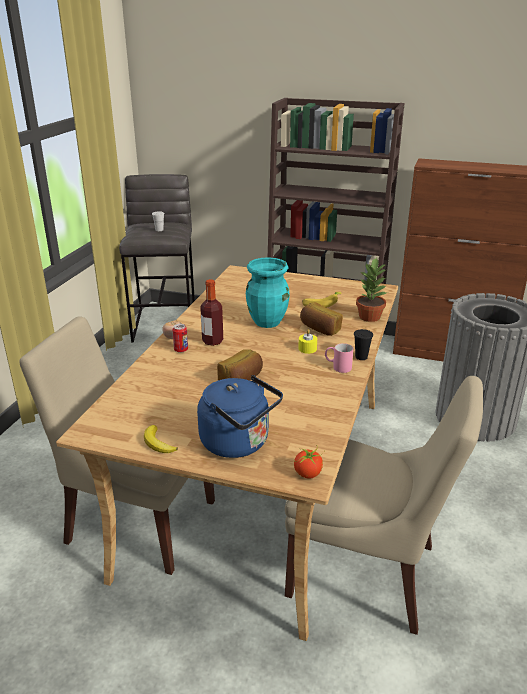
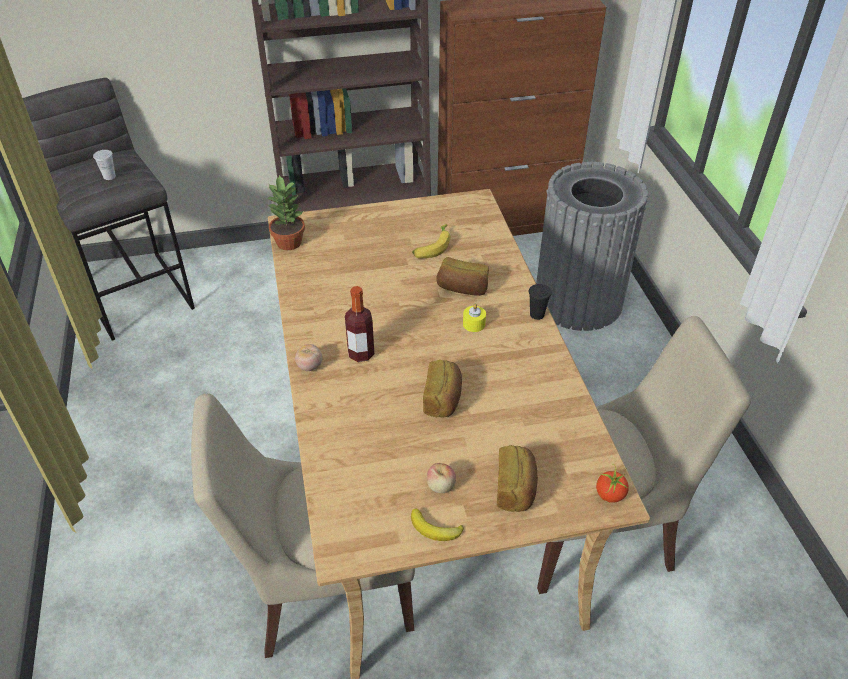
camera: 30 degrees left, 15 degrees up
can [172,324,188,353] -> none
blue kettle [197,375,283,458] -> bread [497,445,538,512]
turquoise vase [246,257,290,328] -> none
pink mug [325,343,353,373] -> none
potted plant [356,257,386,322] -> potted plant moved to [266,175,305,250]
none -> apple [427,463,456,493]

